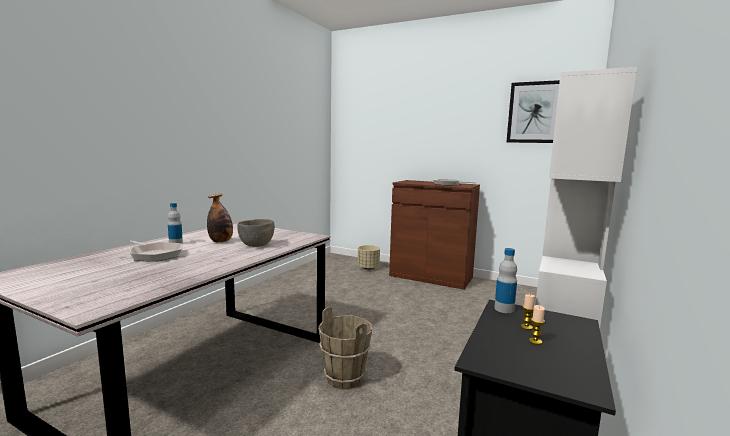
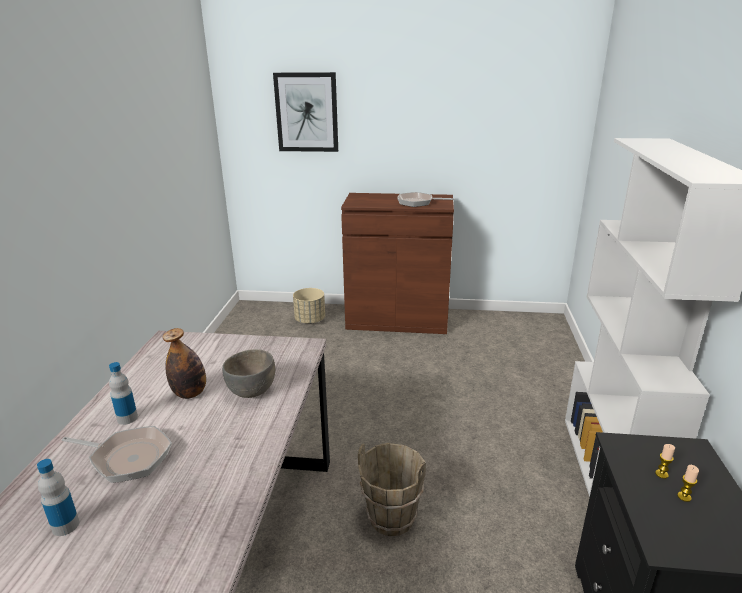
camera: 20 degrees left, 15 degrees up
bottle [494,248,517,313] -> bottle moved to [37,459,79,536]
picture [507,80,560,143] -> picture moved to [273,72,338,152]

